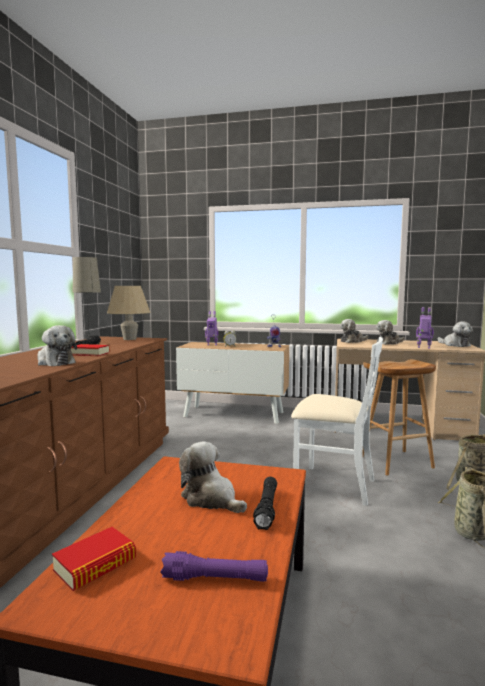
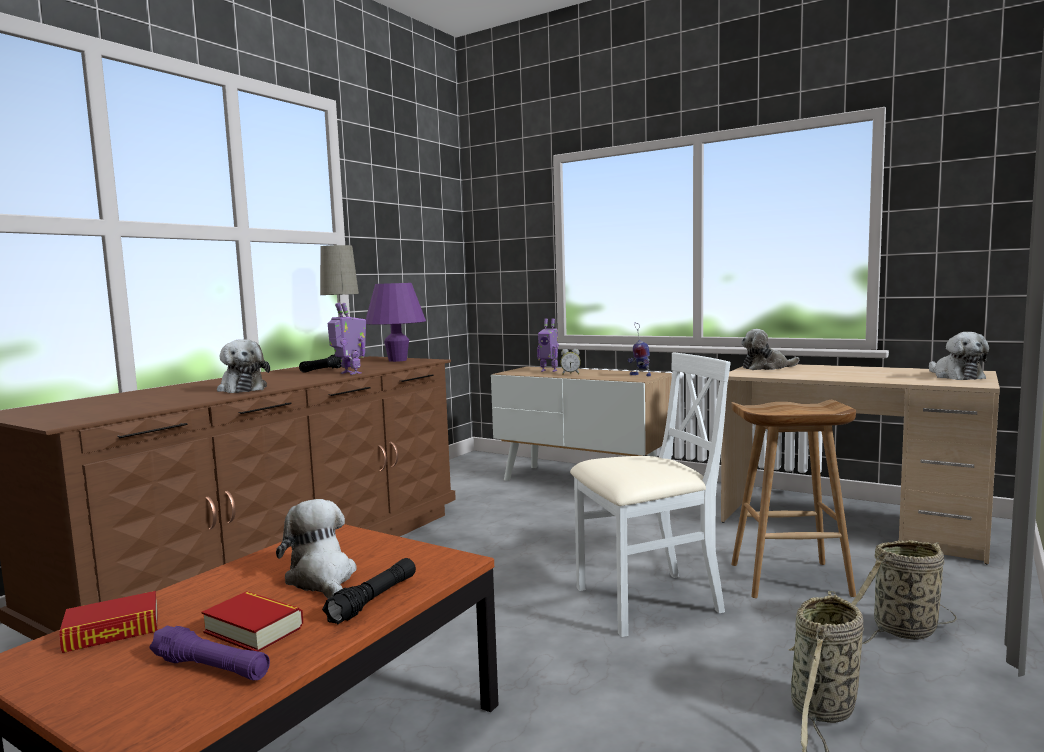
camera: 20 degrees right, 0 degrees up
book [71,344,110,356] -> book moved to [202,591,303,652]
beige table lamp [107,286,150,340] -> purple table lamp [366,283,426,362]
white chair [291,337,383,506] -> white chair turned 60 degrees counterclockwise [570,352,731,637]
plush toy [376,320,405,345] -> none
toy robot [416,307,434,349] -> toy robot moved to [328,303,366,375]

